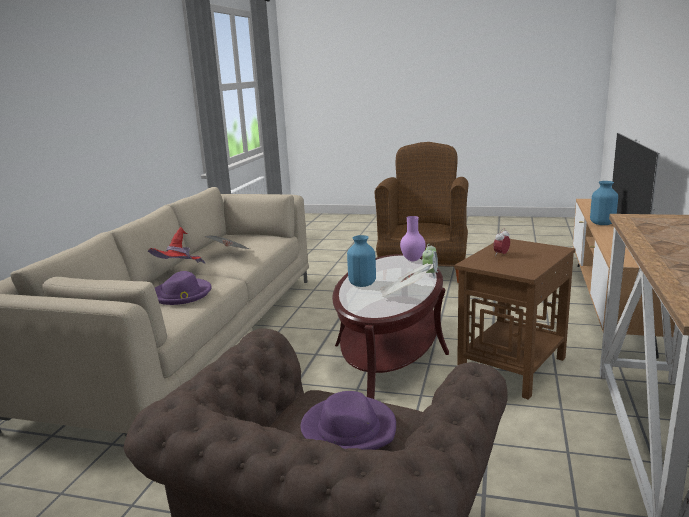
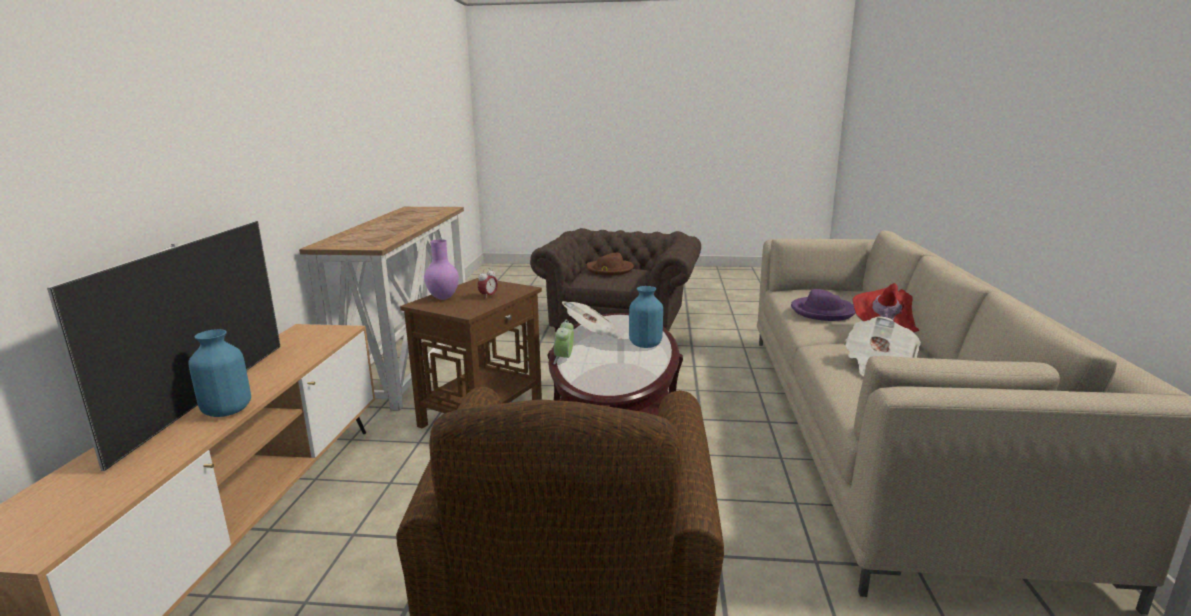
camera: 170 degrees right, 0 degrees up
purple hat [301,391,396,450] -> brown hat [586,253,634,275]
purple vase [400,216,426,261] -> purple vase moved to [424,239,459,300]

